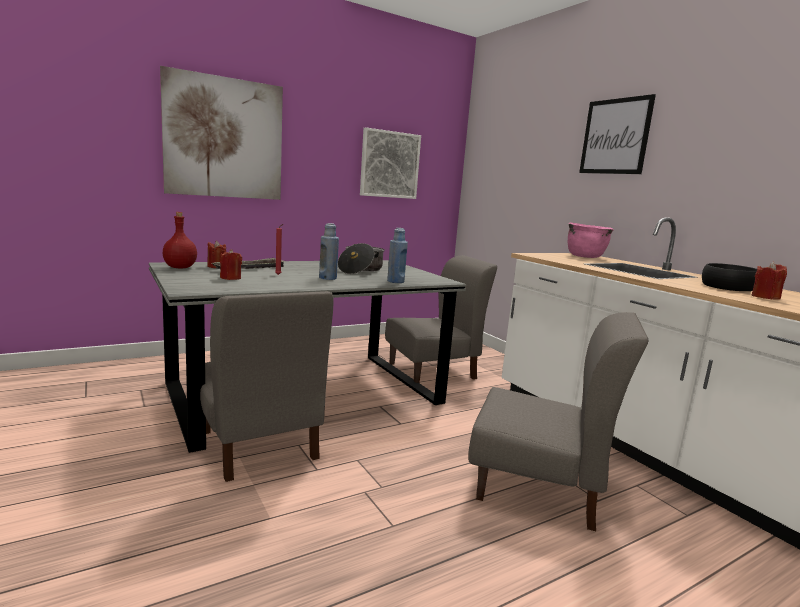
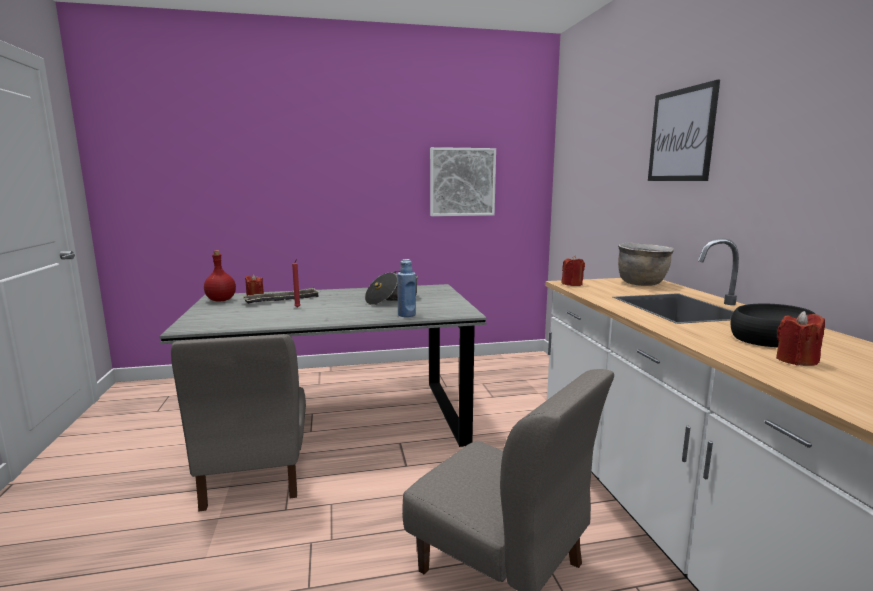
camera: 20 degrees right, 0 degrees up
picture [160,66,283,200] -> none
red candle [220,249,242,280] -> red candle moved to [561,255,585,286]
blue bottle [319,223,339,280] -> none
grey chair [385,255,497,383] -> none
pink cooking pot [568,223,614,258] -> brown cooking pot [618,243,674,286]

